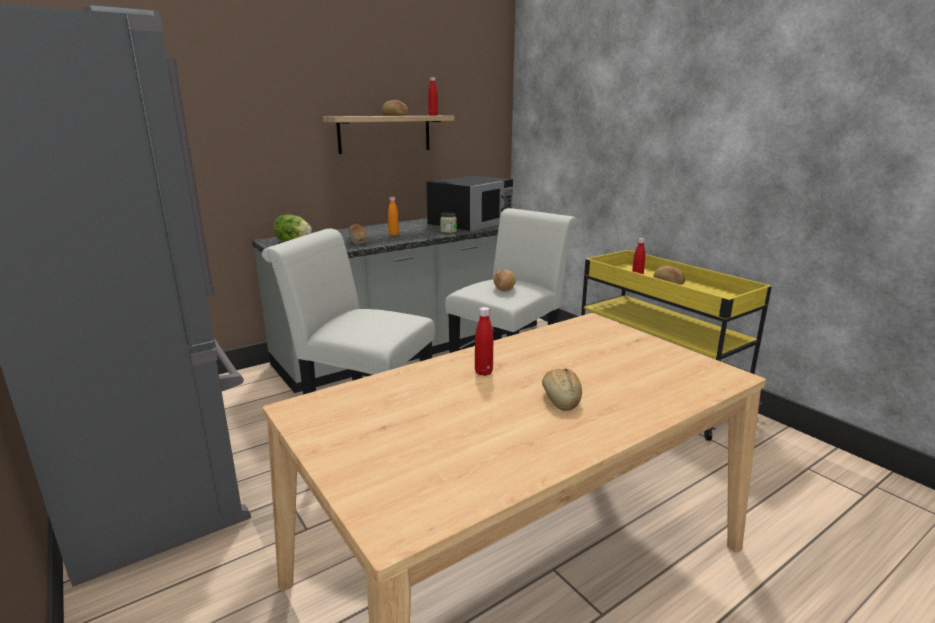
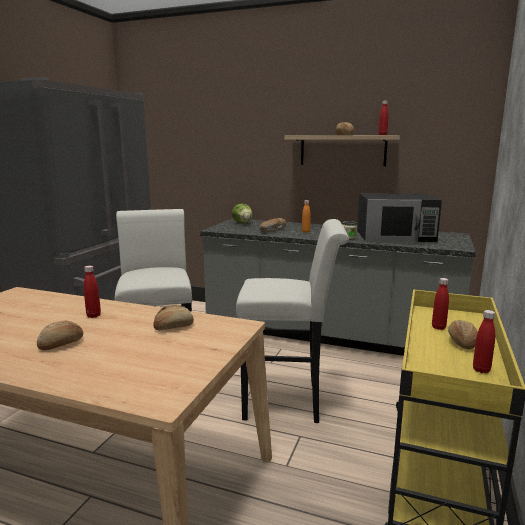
camera: 55 degrees right, 5 degrees down
bread [493,269,516,292] -> bread moved to [153,305,194,331]
none -> red bottle [473,310,495,373]

